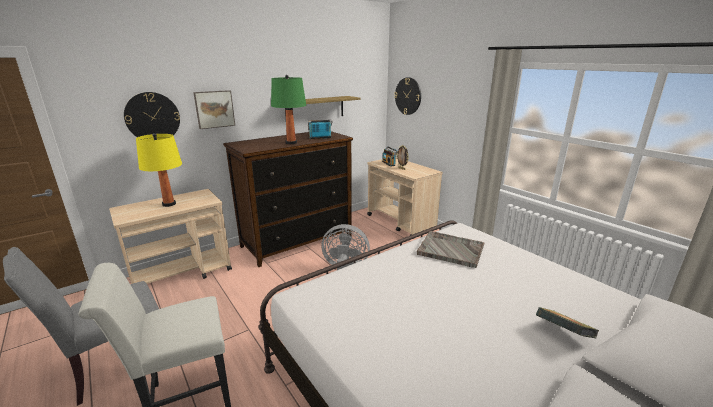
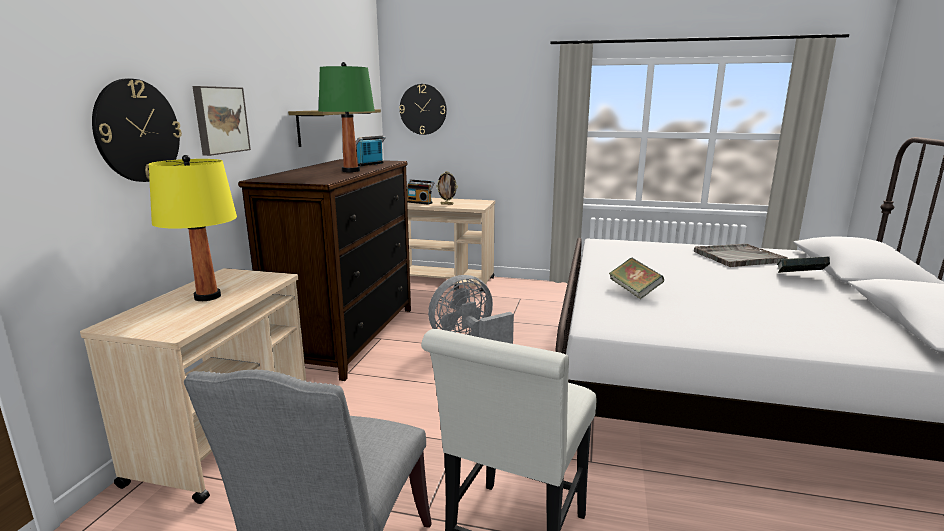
camera: 40 degrees left, 5 degrees down
grey tray [417,231,484,268] -> grey tray moved to [694,244,788,267]
none -> book [609,258,664,299]

